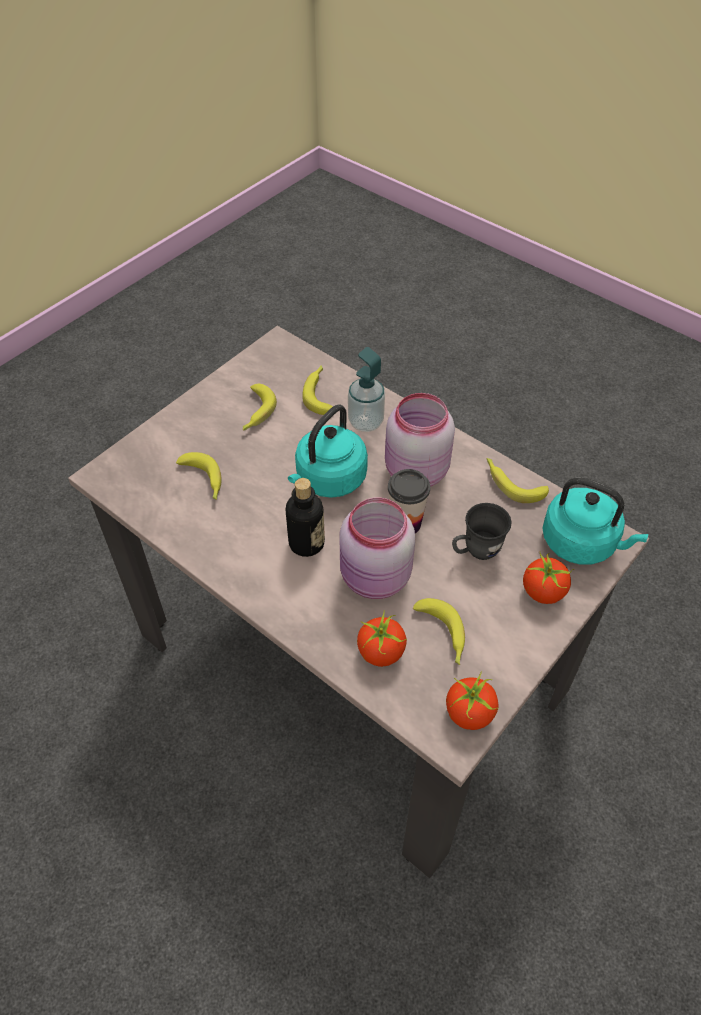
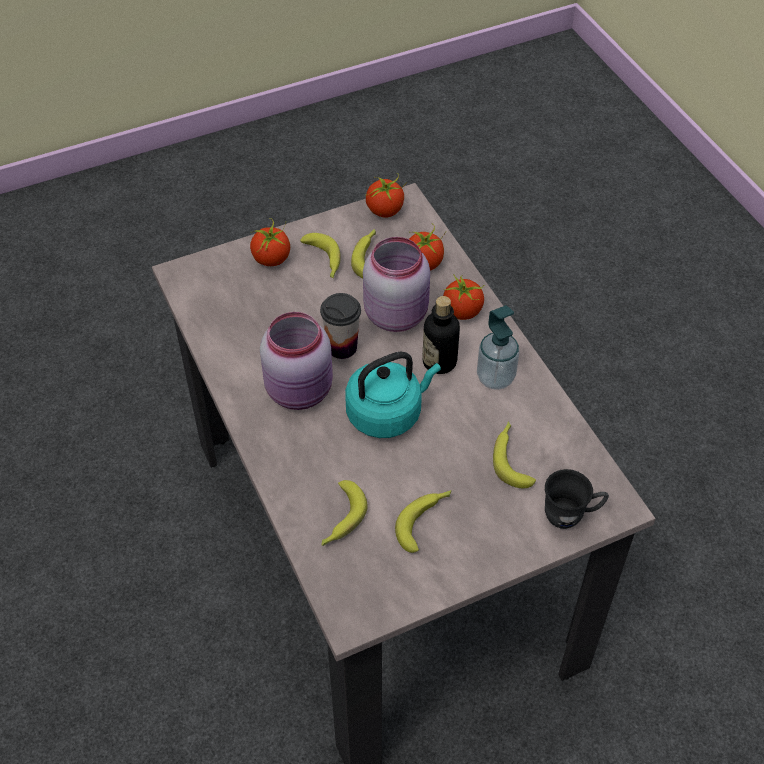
camera: 155 degrees left, 0 degrees up
soap dispenser [348,347,385,432] -> soap dispenser moved to [477,305,519,390]
grey mug [452,503,512,560] -> grey mug moved to [545,469,609,529]
banana [486,458,549,503] -> banana moved to [300,233,341,278]
turquoise kettle [542,477,648,565] -> none
none -> tomato [443,275,485,320]

